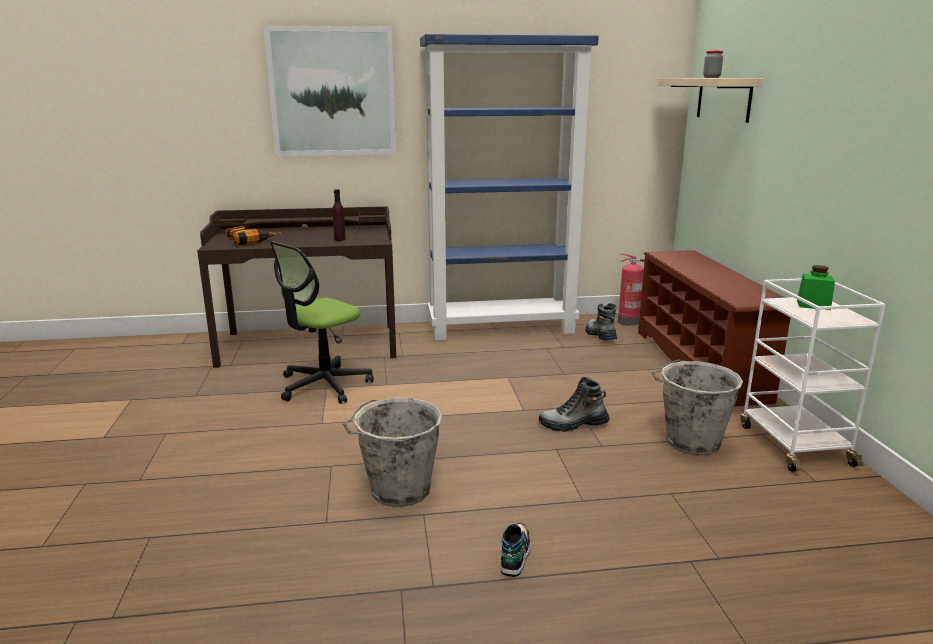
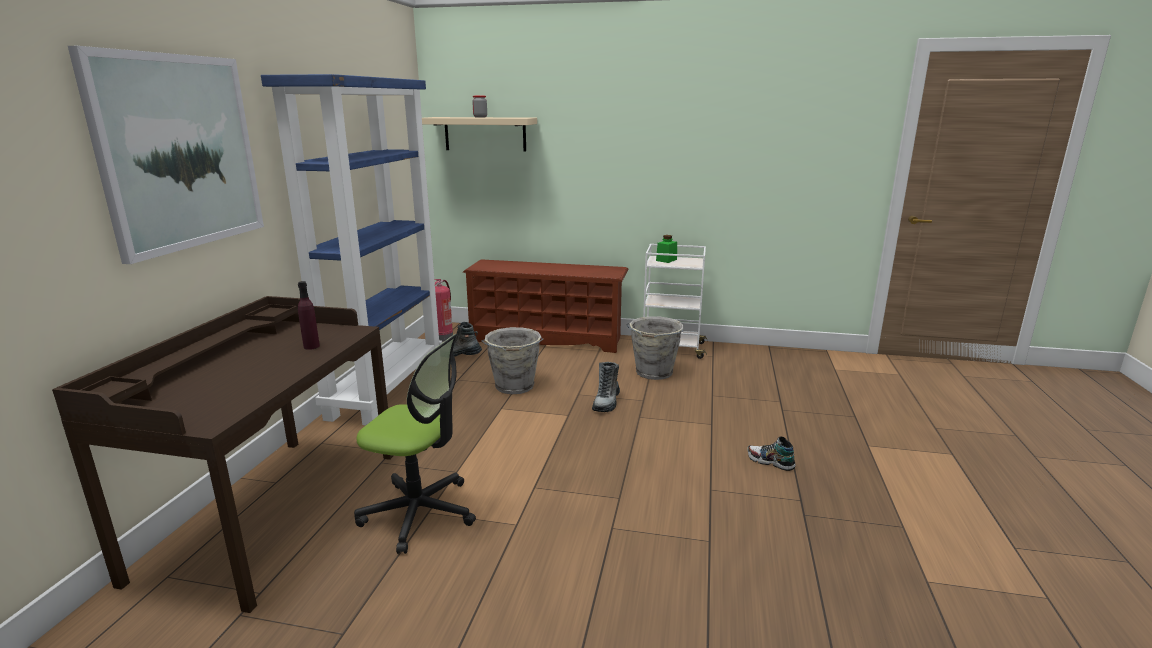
camera: 70 degrees left, 0 degrees up
power drill [226,226,282,246] -> none
office chair [270,241,373,404] -> office chair turned 45 degrees counterclockwise [354,334,476,554]
grey bucket [343,398,442,507] -> grey bucket moved to [482,327,543,394]

